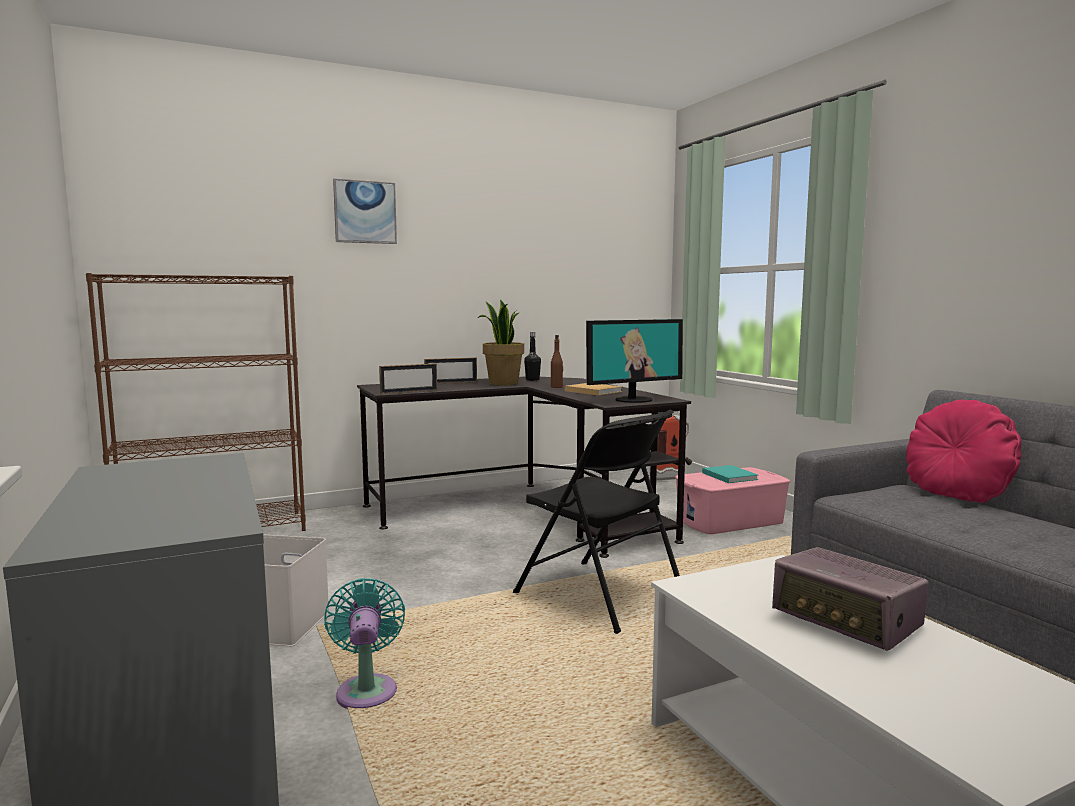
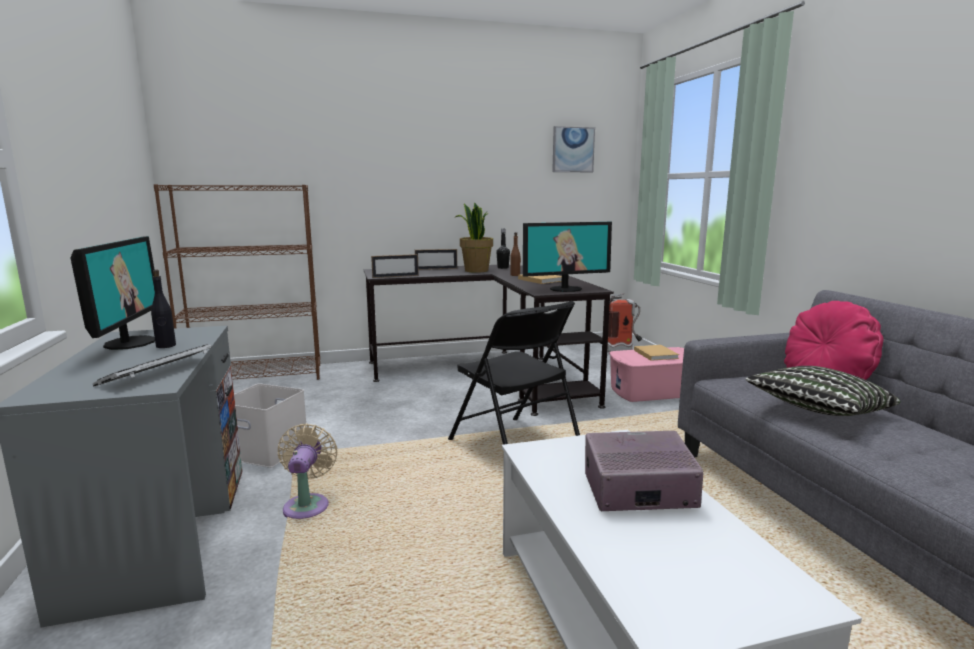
camera: 10 degrees right, 5 degrees up
turquoise fan [324,578,405,709] -> beige fan [278,424,338,519]
picture [333,179,397,244] -> picture moved to [552,126,595,172]
turquoise book [702,465,758,483] -> beige book [634,345,679,361]
radio [772,547,929,651] -> radio turned 120 degrees clockwise [585,431,703,511]
none -> monitor [70,236,155,350]
none -> keyboard [93,344,212,387]
none -> black bottle [151,270,176,348]
none -> pillow [745,366,900,416]

